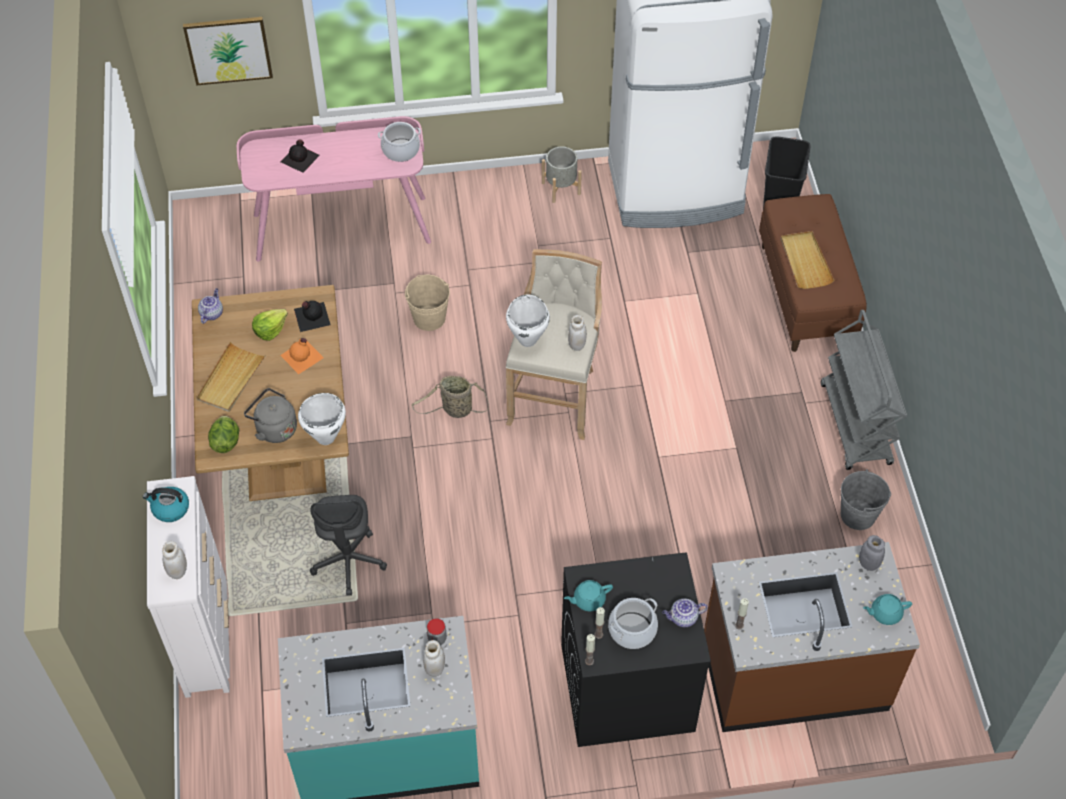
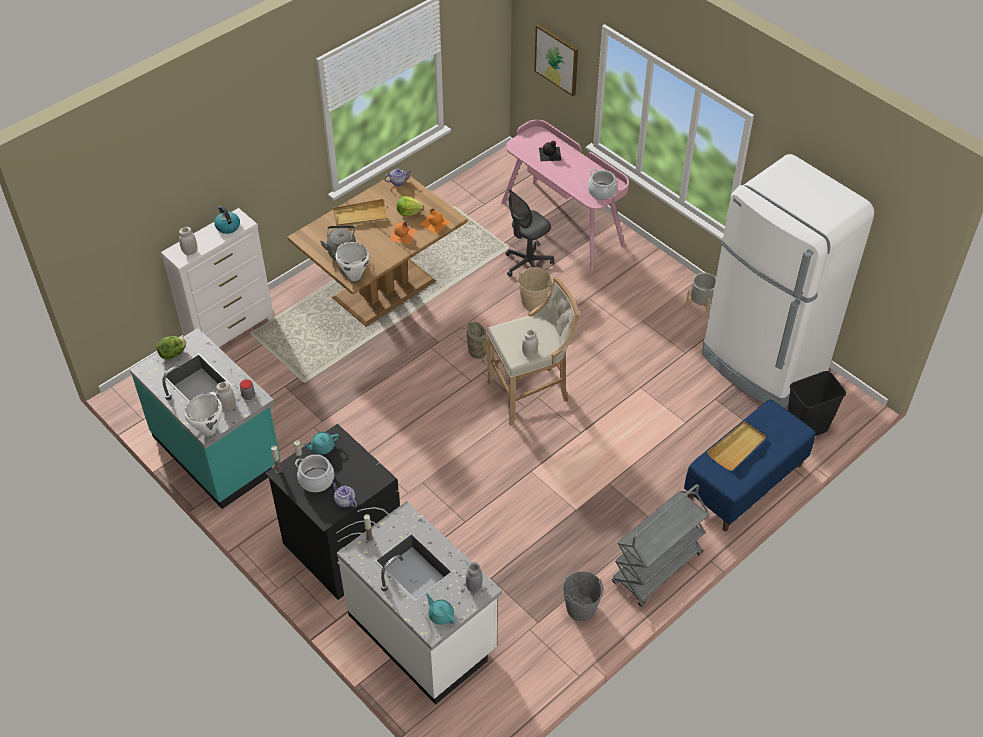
camera: 55 degrees right, 5 degrees down
lettuce [208,416,239,453] -> lettuce moved to [156,336,186,359]
black bottle [294,301,330,332] -> orange bottle [420,208,450,234]
grey office chair [310,495,387,596] -> grey office chair moved to [506,189,554,277]
white cooking pot [506,294,550,347] -> white cooking pot moved to [185,394,222,436]
turquoise teapot [564,580,613,611] -> turquoise teapot turned 60 degrees counterclockwise [303,432,339,454]
brown counter [704,542,920,732] -> white counter [337,501,502,704]
brown bench [759,194,867,352] -> blue bench [684,399,815,531]

